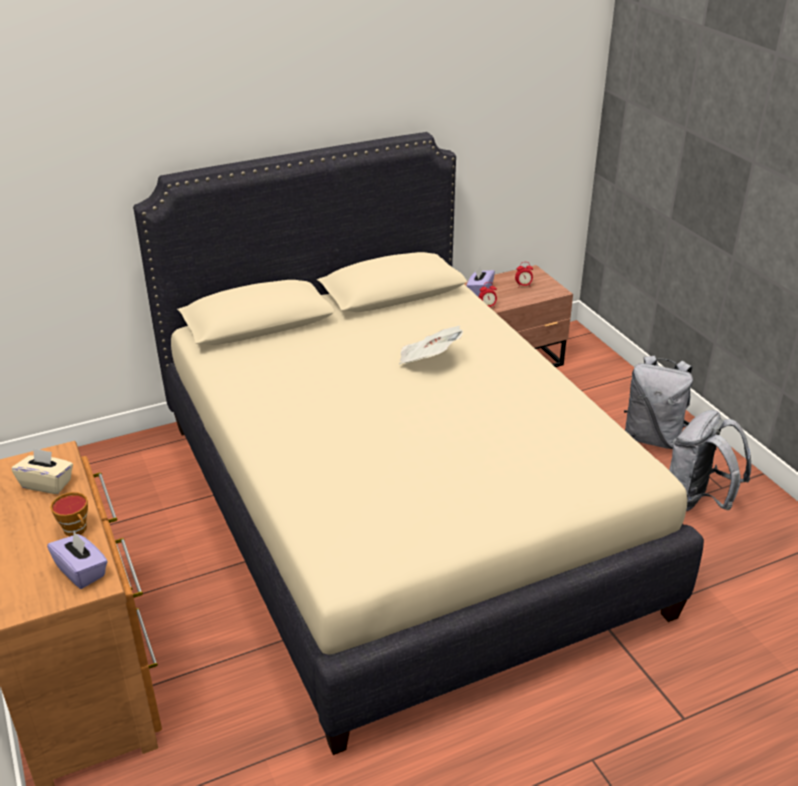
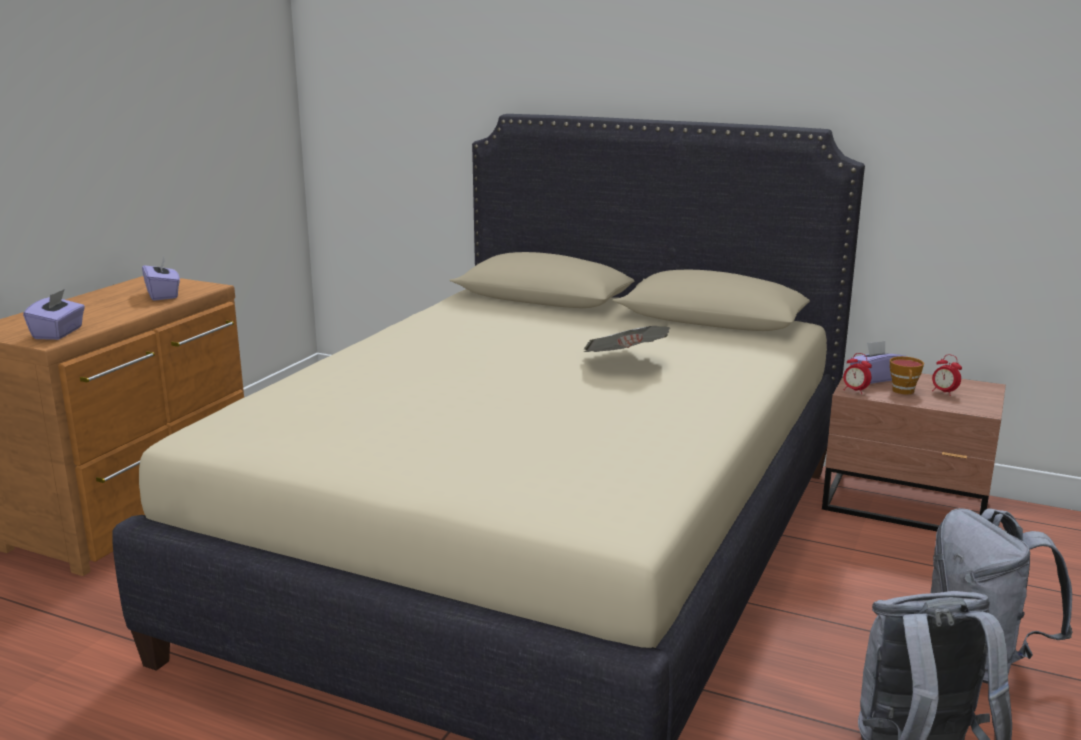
camera: 50 degrees right, 15 degrees down
beige tissue box [12,448,73,494] -> purple tissue box [142,257,180,301]
cup [50,492,88,536] -> cup moved to [890,356,924,394]

